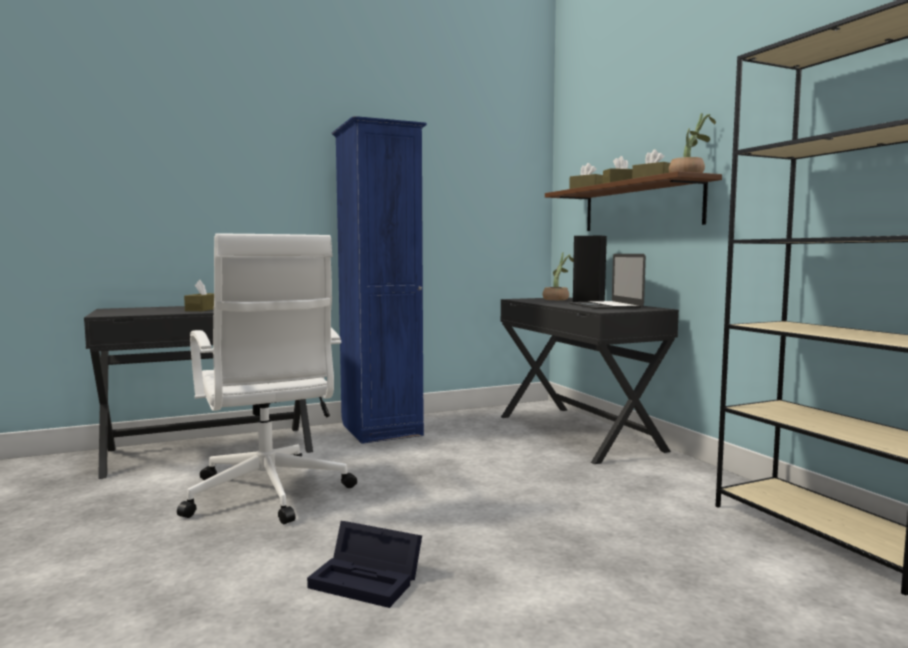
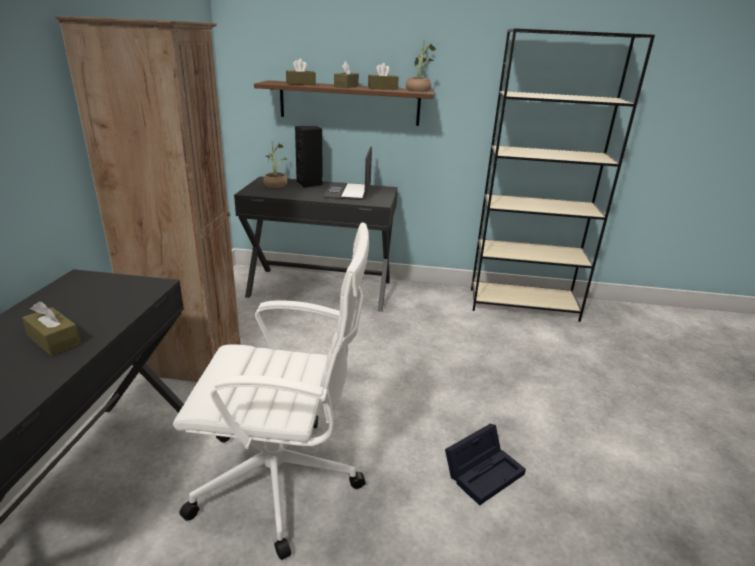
camera: 60 degrees left, 20 degrees up
blue cabinet [332,116,427,444] -> brown cabinet [55,15,241,382]
laptop [568,254,646,309] -> laptop turned 75 degrees clockwise [323,147,372,200]

